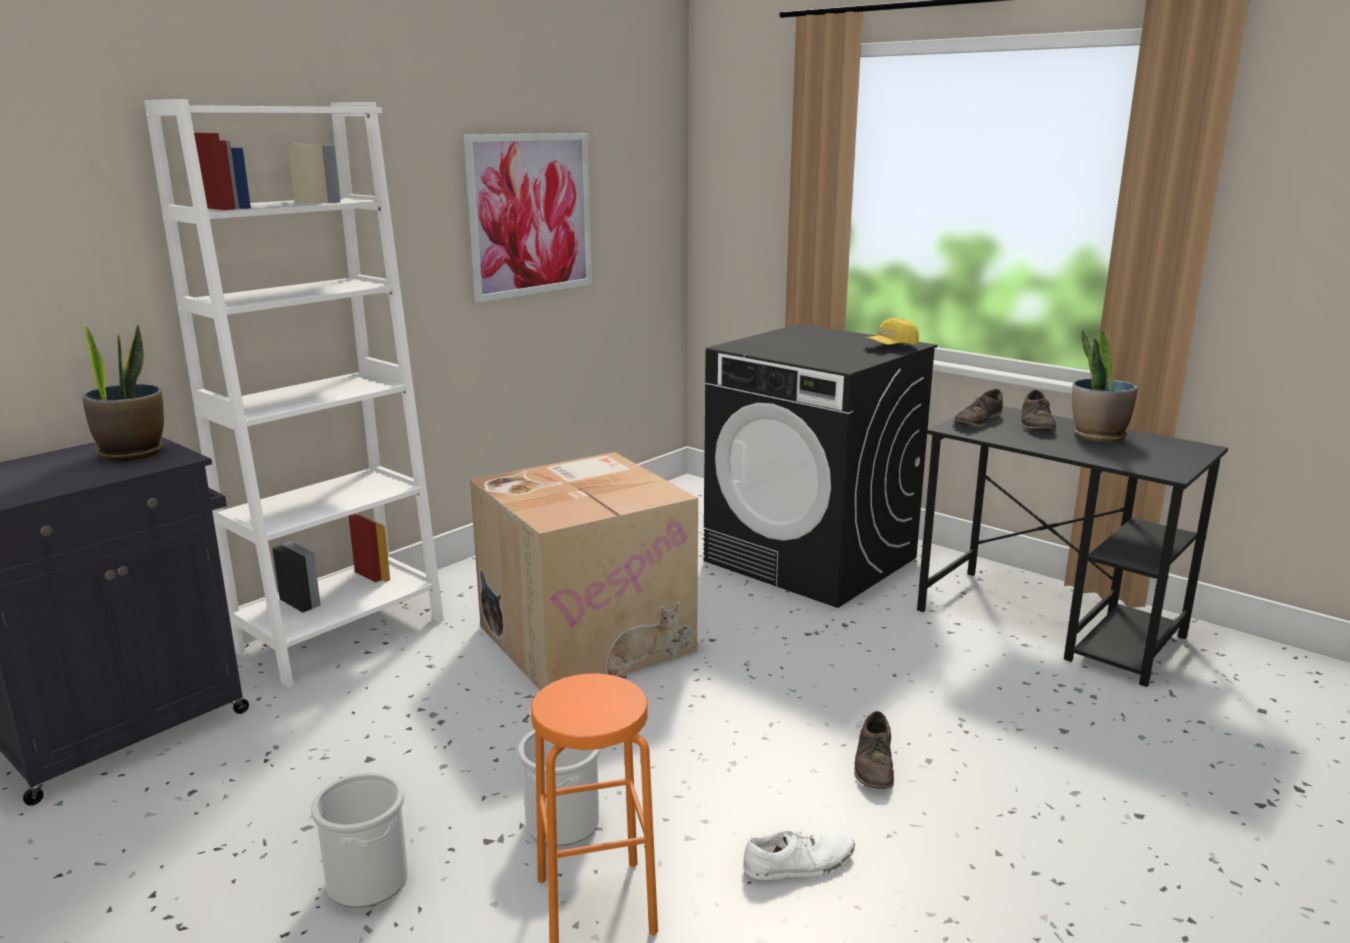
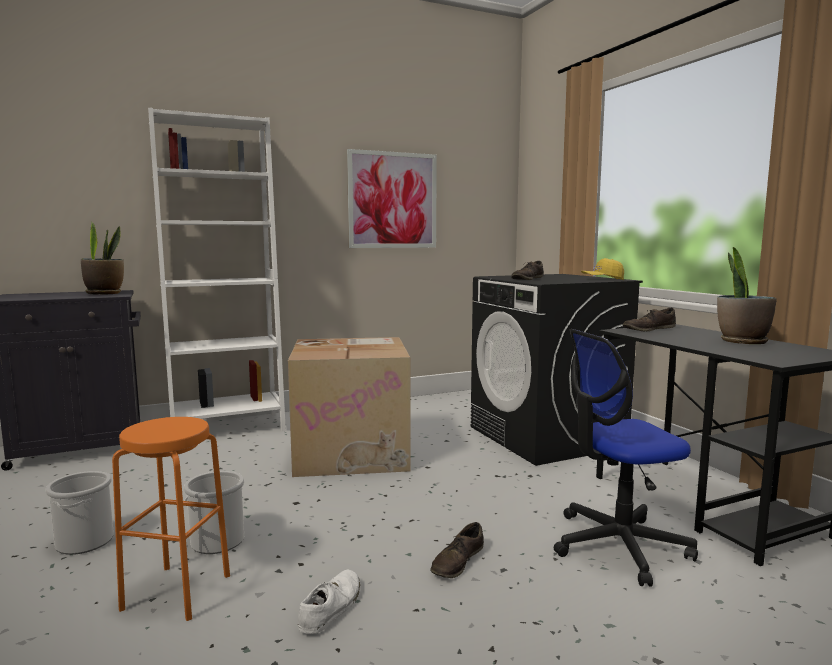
camera: 25 degrees right, 10 degrees down
white shoe [743,830,855,880] -> white shoe turned 75 degrees counterclockwise [298,569,360,634]
brown shoe [1022,390,1056,432] -> brown shoe moved to [511,261,543,280]
none -> office chair [554,329,698,587]

